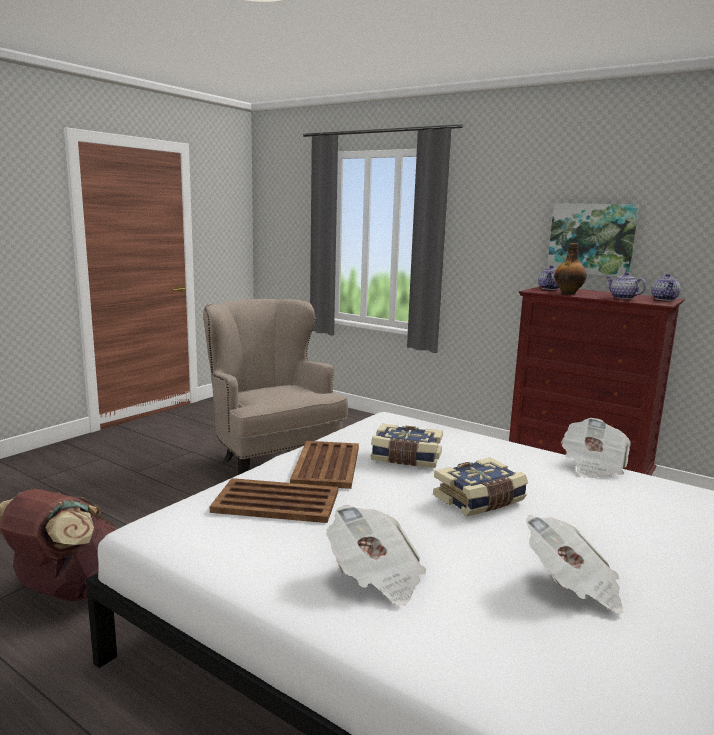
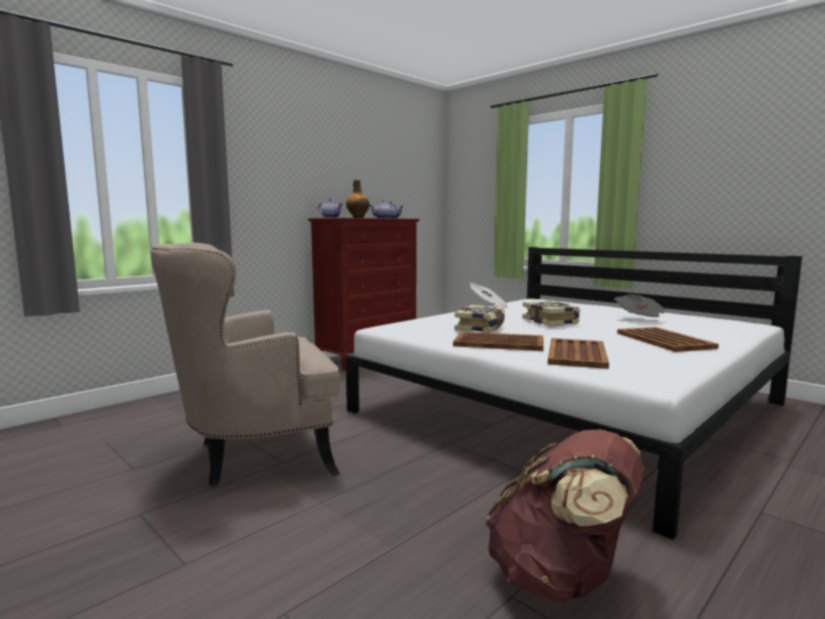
camera: 80 degrees left, 5 degrees down
newspaper [326,505,426,605] -> brown tray [617,327,719,352]
picture [547,203,639,276] -> none

